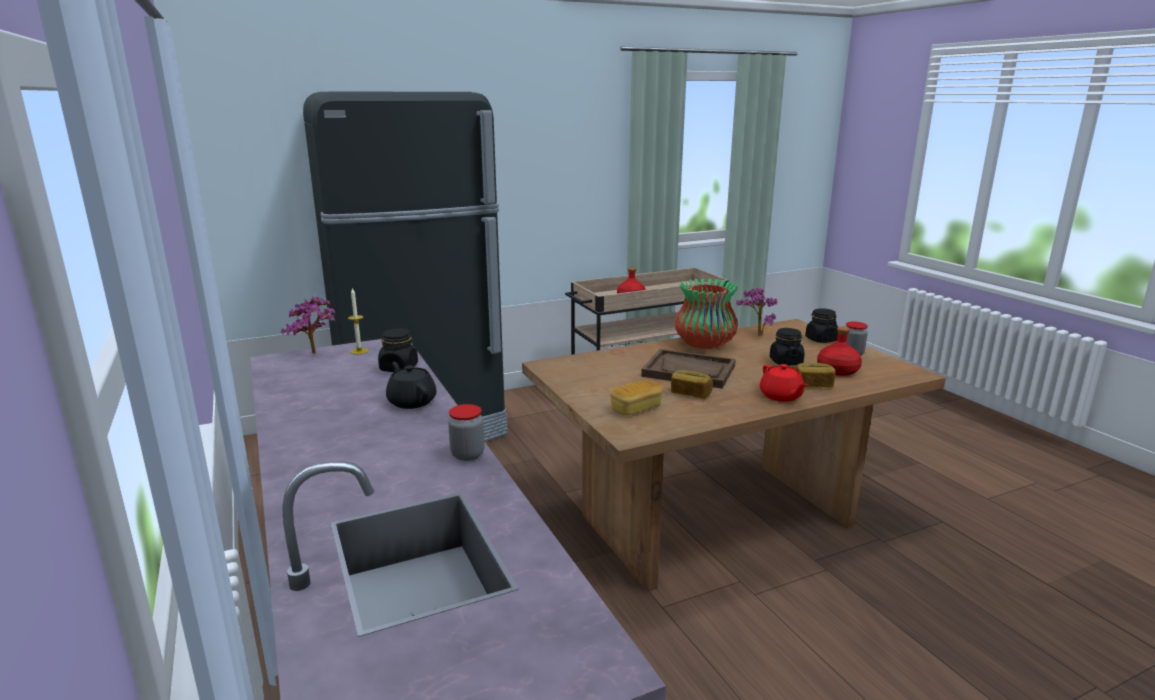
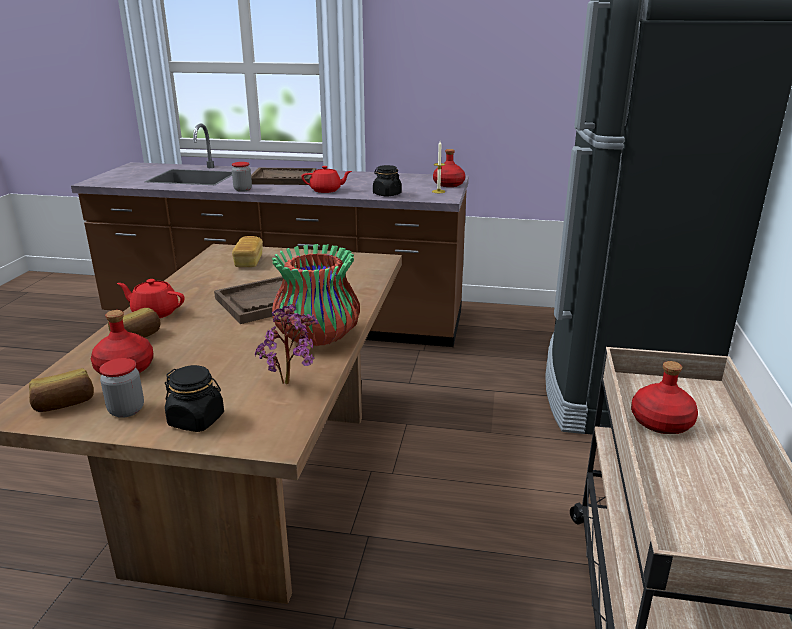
camera: 125 degrees right, 5 degrees up
potted plant [281,296,335,353] -> red bottle [433,149,465,187]
black teapot [386,362,437,409] -> red teapot [301,166,352,193]
bread [671,370,713,399] -> bread moved to [29,368,94,412]
black jar [770,328,804,366] -> none
none -> brown tray [251,168,316,185]

